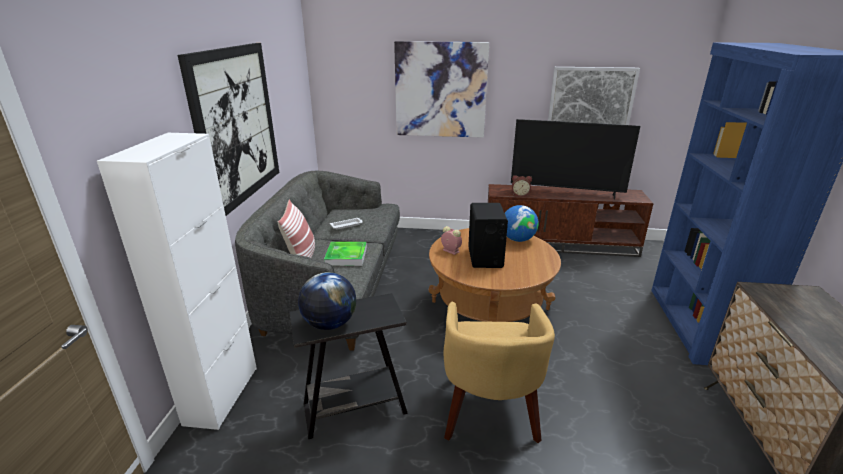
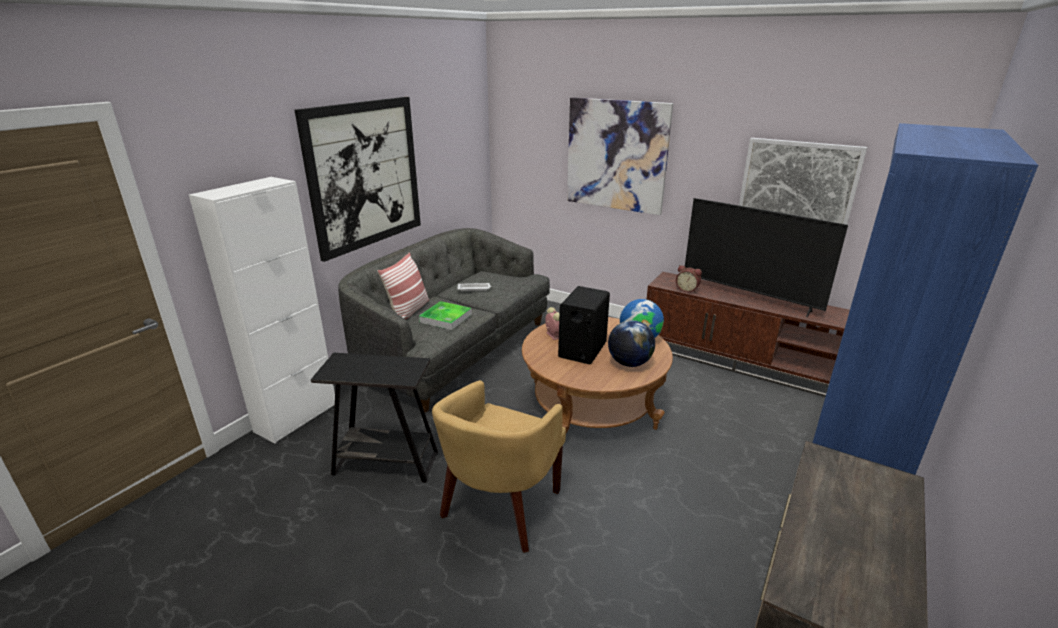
camera: 25 degrees right, 0 degrees up
globe [298,272,356,330] -> globe moved to [608,320,655,367]

